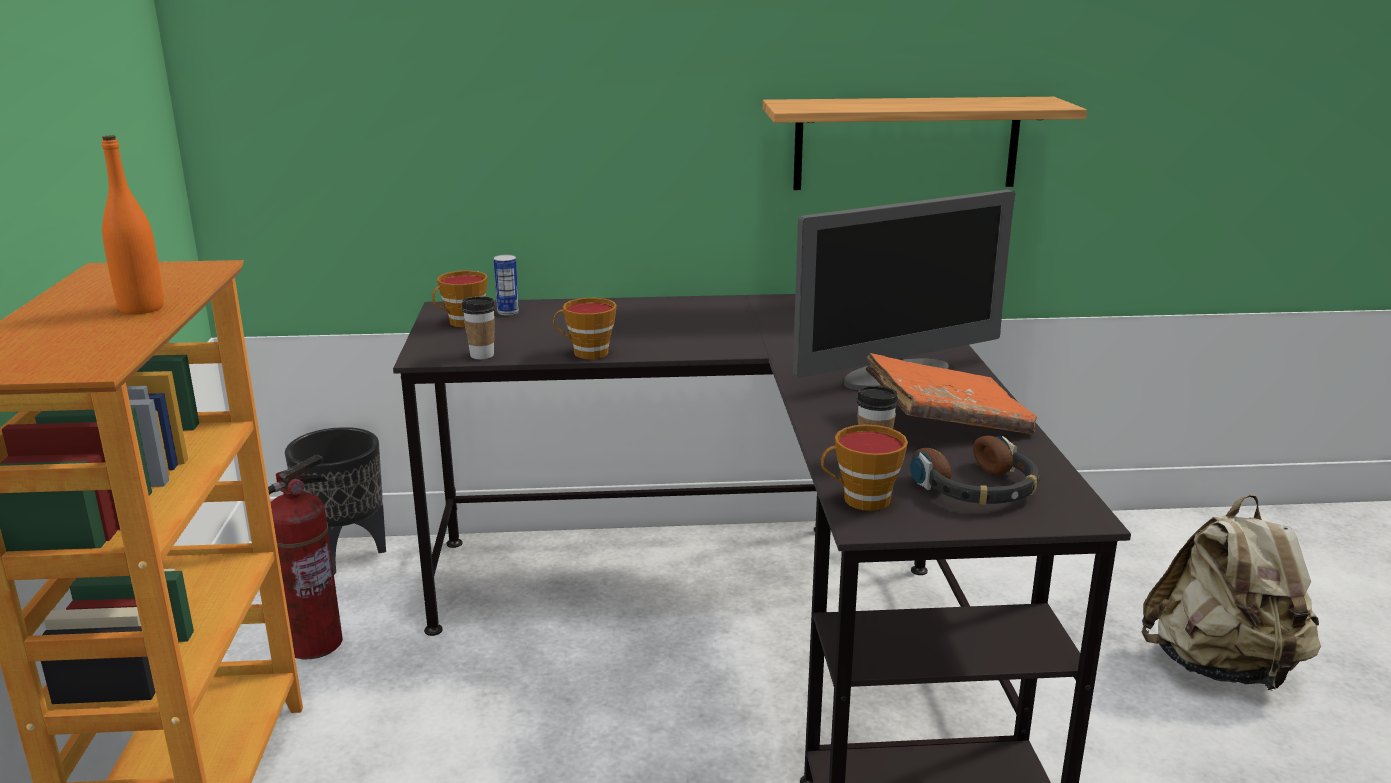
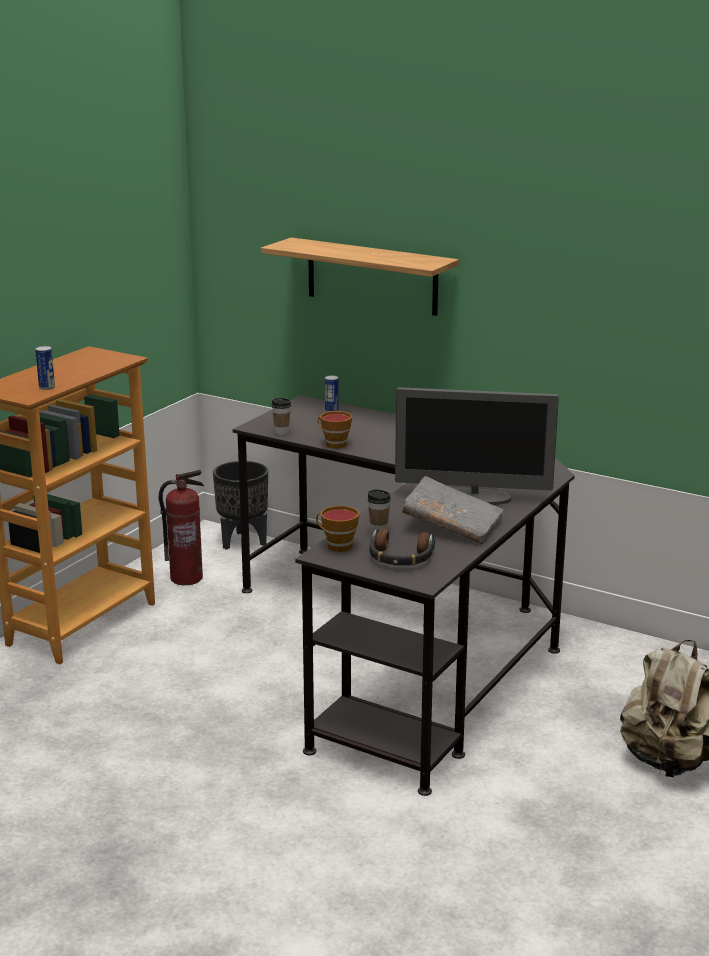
camera: 35 degrees right, 0 degrees up
orange bottle [102,135,164,315] -> none
cup [432,271,487,327] -> none
shelf [762,97,1087,190] -> shelf moved to [261,237,459,316]
orange book [865,353,1037,435] -> grey book [402,476,504,544]
none -> can [35,346,55,390]

